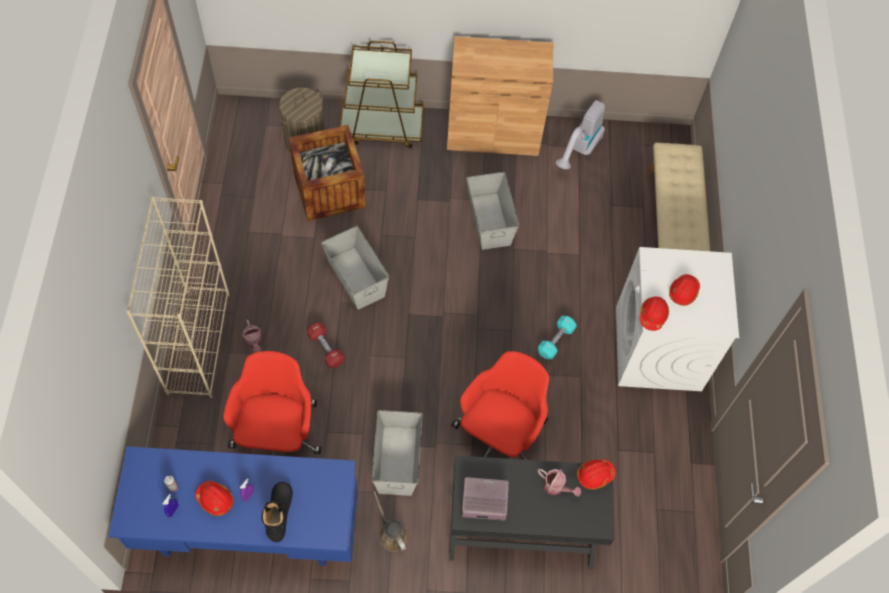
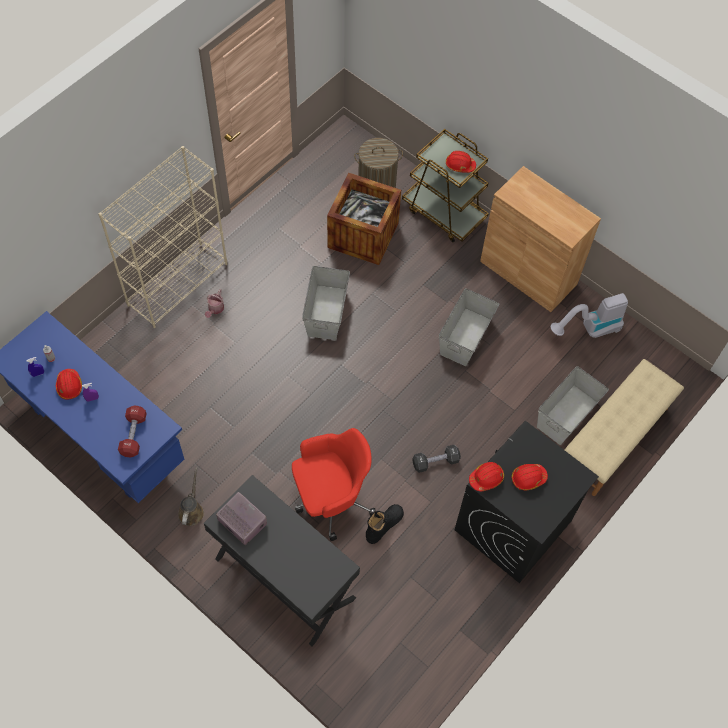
camera: 40 degrees right, 0 degrees up
red office chair [223,351,321,456] -> none
black boot [261,482,293,542] -> black boot moved to [366,504,404,544]
red dumbbell [307,323,345,368] -> red dumbbell moved to [118,406,147,457]
grey storage box [372,410,423,496] -> grey storage box moved to [537,366,609,445]
turquoise dumbbell [537,316,577,359] -> black dumbbell [413,445,461,473]
watering can [537,469,581,496] -> none
red hard hat [577,459,616,490] -> red hard hat moved to [446,151,476,173]
white washing machine [616,247,739,391] -> black washing machine [454,421,599,583]

